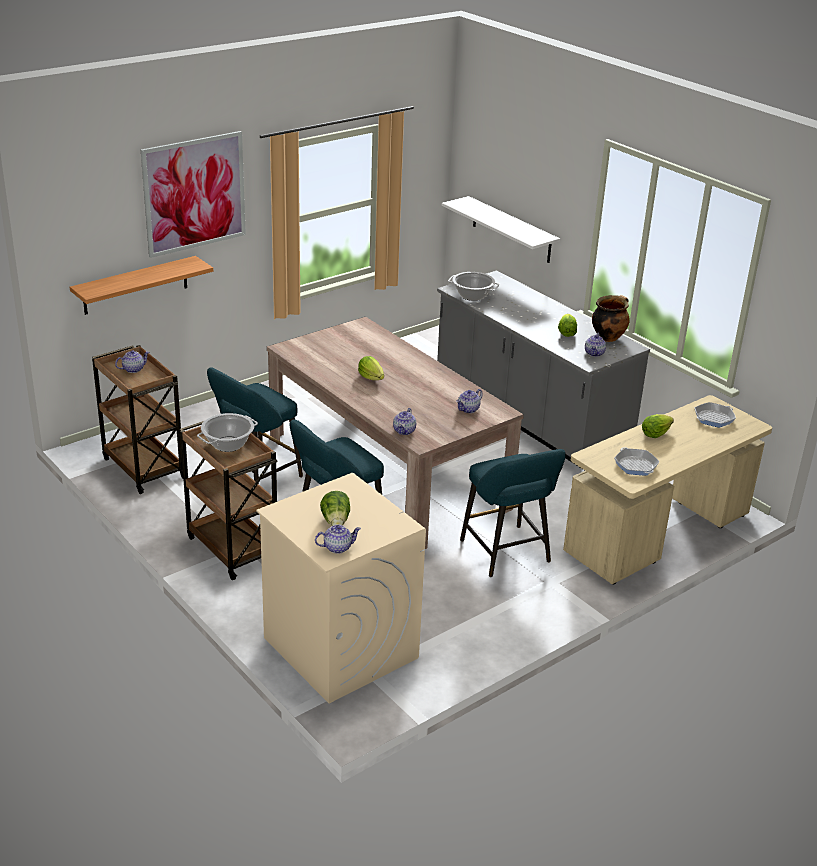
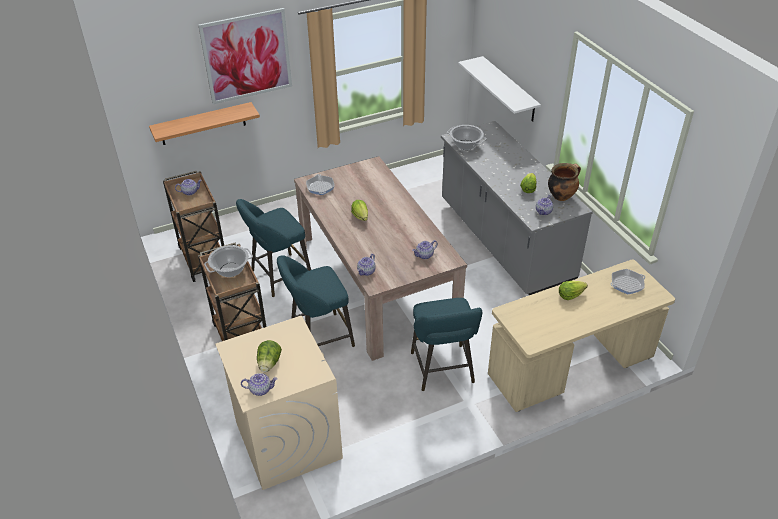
camera: 15 degrees right, 10 degrees up
frying pan [614,447,660,475] -> frying pan moved to [306,174,335,195]

